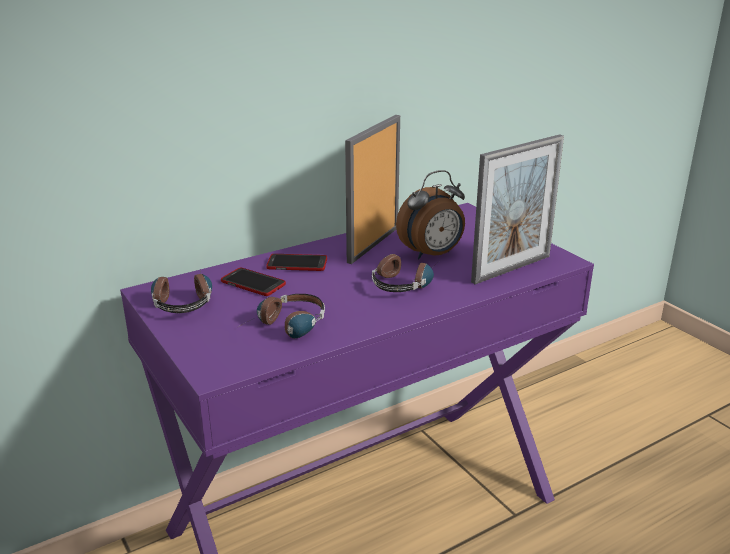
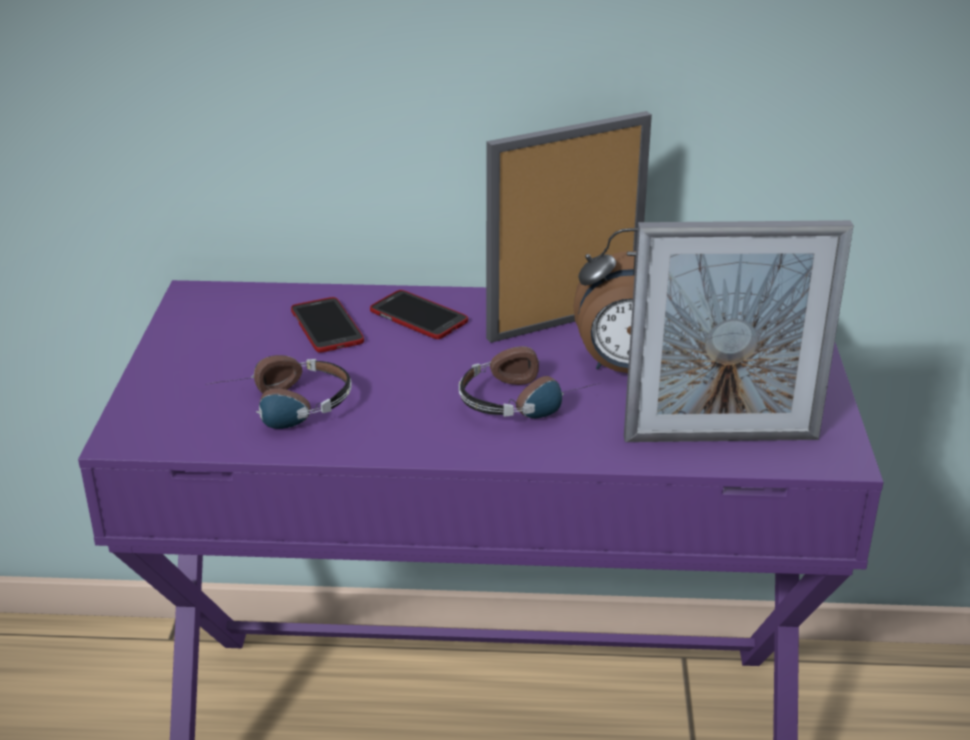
camera: 35 degrees right, 5 degrees up
headphones [151,270,212,313] -> none

